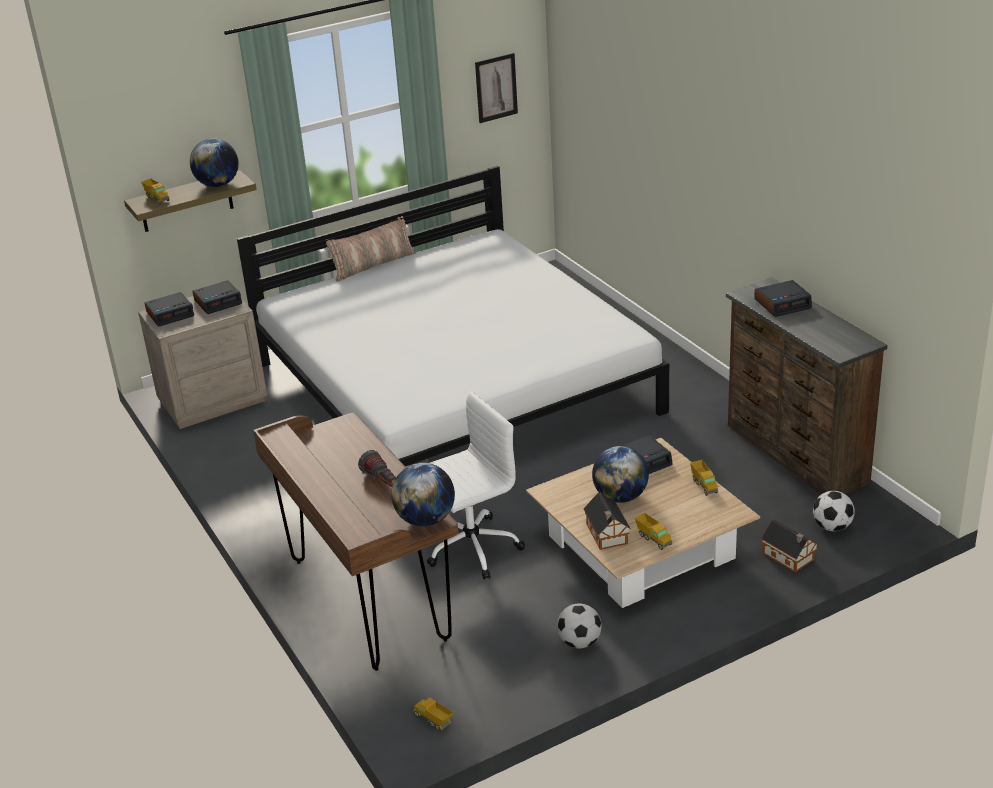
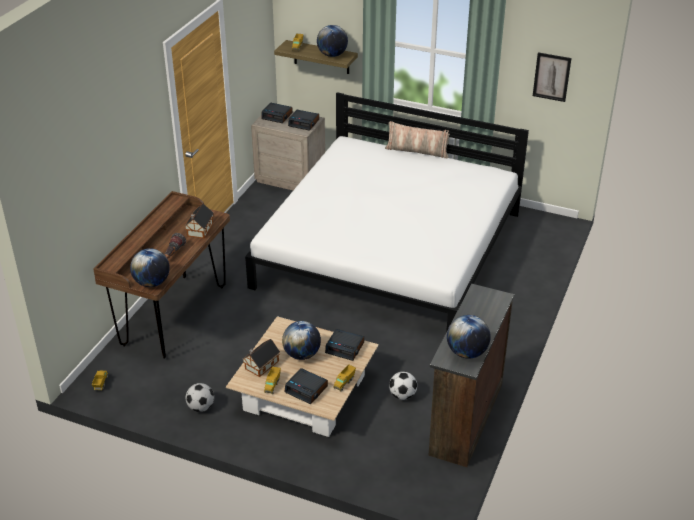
camera: 50 degrees right, 5 degrees up
white office chair [427,391,525,580] -> none
alarm clock [754,280,812,317] -> alarm clock moved to [285,368,328,404]
toy house [761,519,818,573] -> toy house moved to [184,204,214,239]
football [813,491,855,531] -> football moved to [389,372,417,400]
none -> globe [447,315,491,359]

